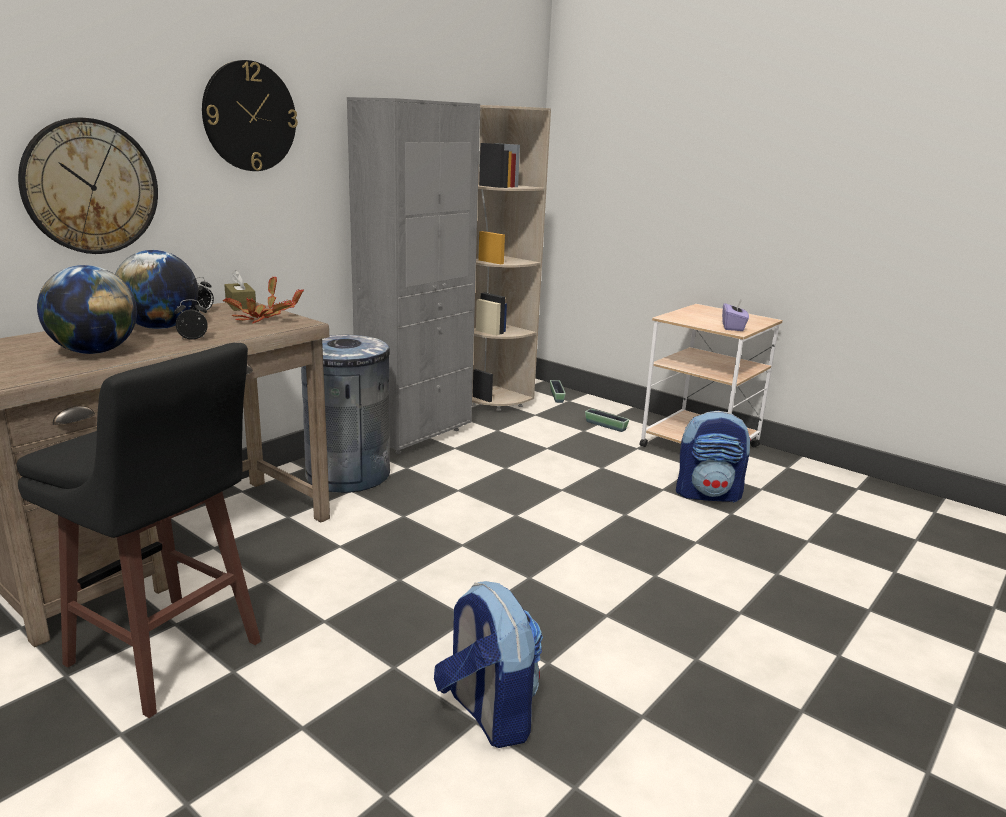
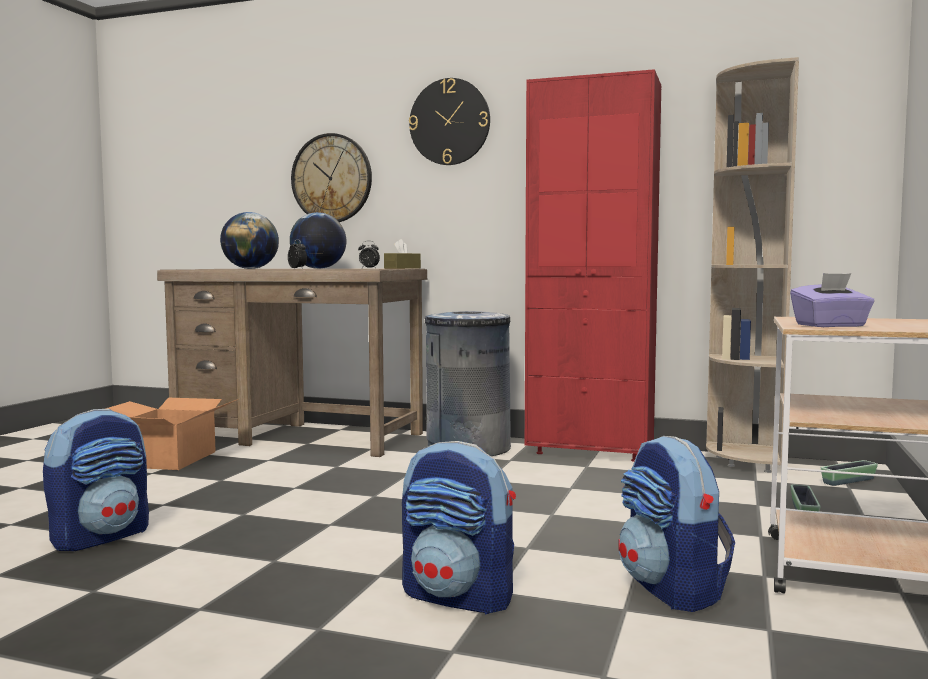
camera: 70 degrees right, 15 degrees down
black stool [16,343,261,718] -> cardboard box [105,398,239,470]
potted plant [223,277,304,323] -> none
grey cabinet [347,97,480,454] -> red cabinet [525,69,661,462]
none -> backpack [402,441,516,615]

